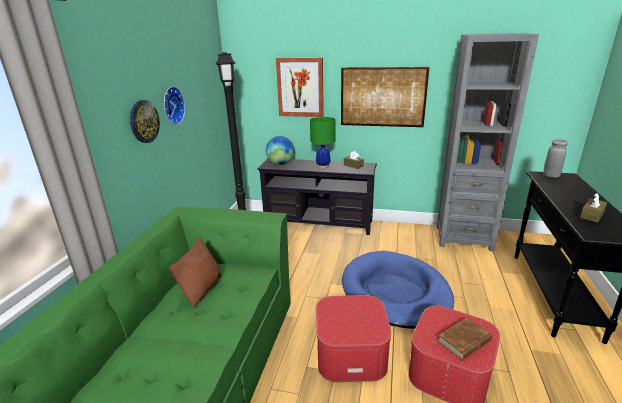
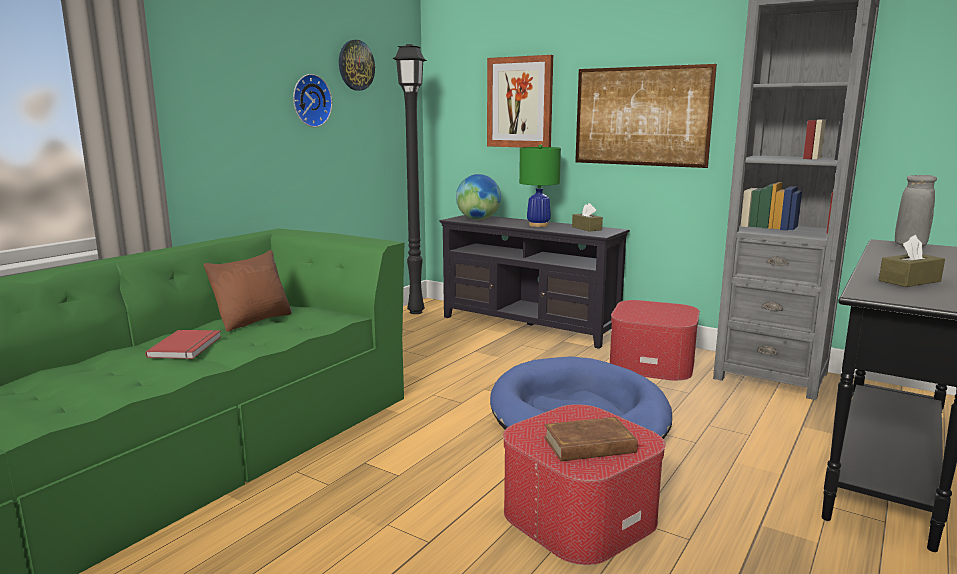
camera: 20 degrees right, 10 degrees down
wall clock [130,100,160,143] -> wall clock moved to [339,40,375,91]
ottoman [316,295,392,382] -> ottoman moved to [610,300,700,381]
none -> red book [145,330,221,359]

